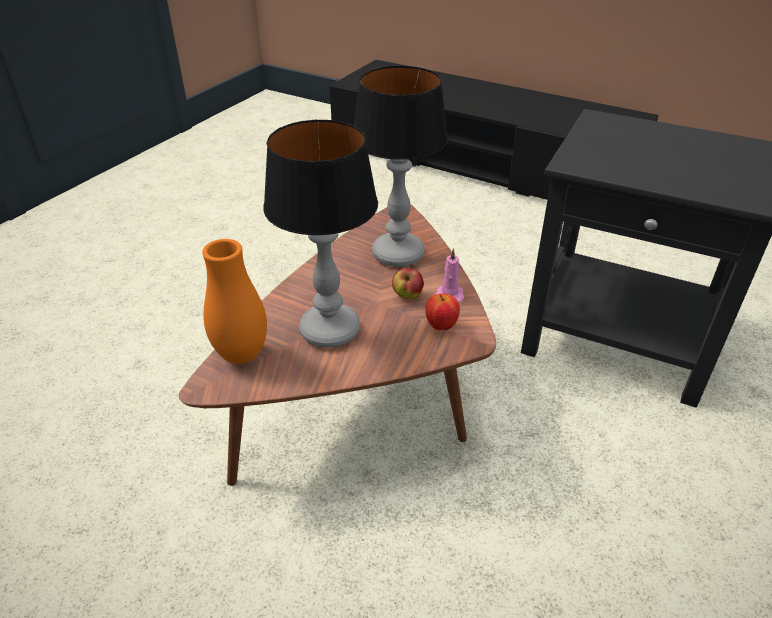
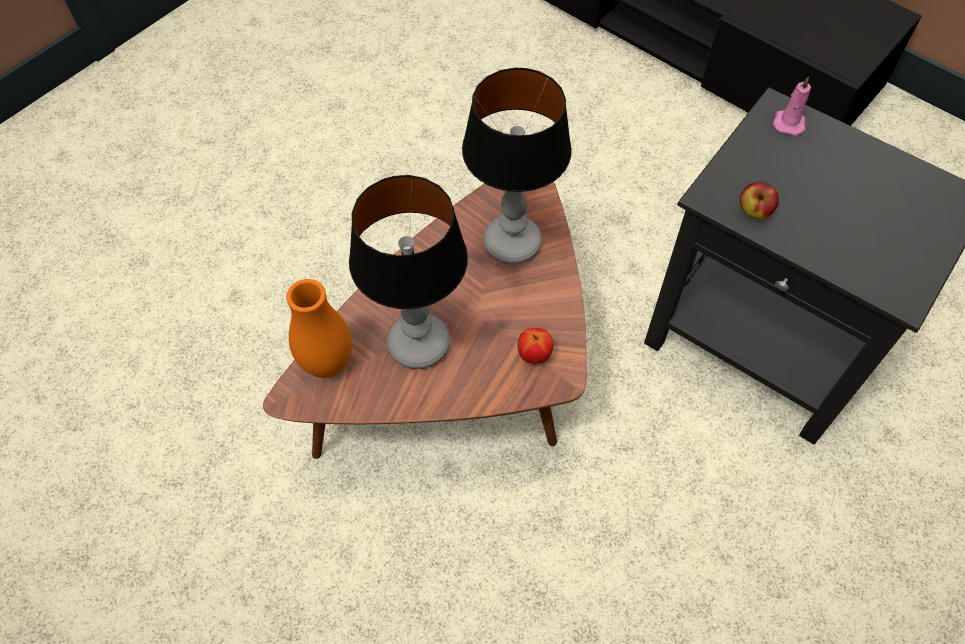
camera: 10 degrees right, 20 degrees up
apple [392,268,424,299] -> apple moved to [740,182,779,220]
pink candle [436,248,464,303] -> pink candle moved to [773,76,811,136]

